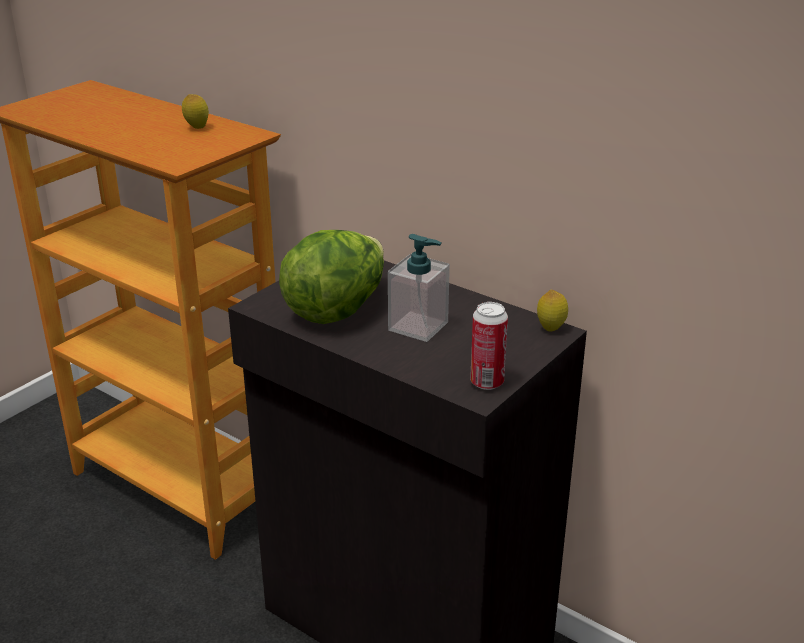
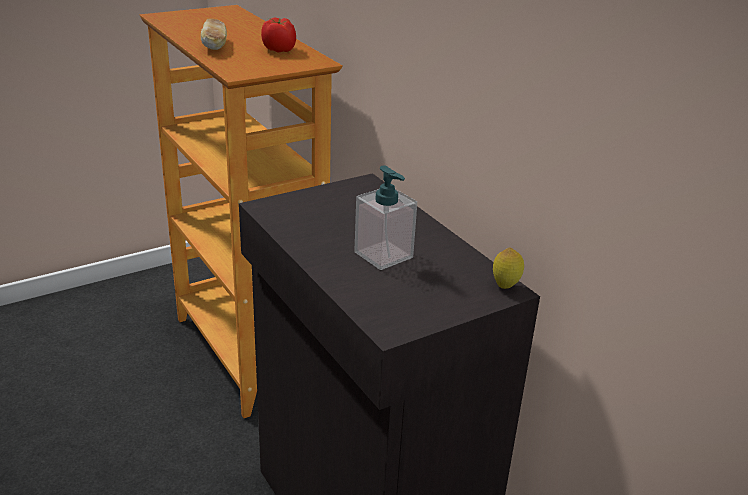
camera: 20 degrees right, 0 degrees up
lemon [182,94,209,129] -> tomato [261,17,296,53]
lettuce [279,230,384,324] -> none
can [470,302,508,390] -> none
none -> bread [201,18,227,50]

